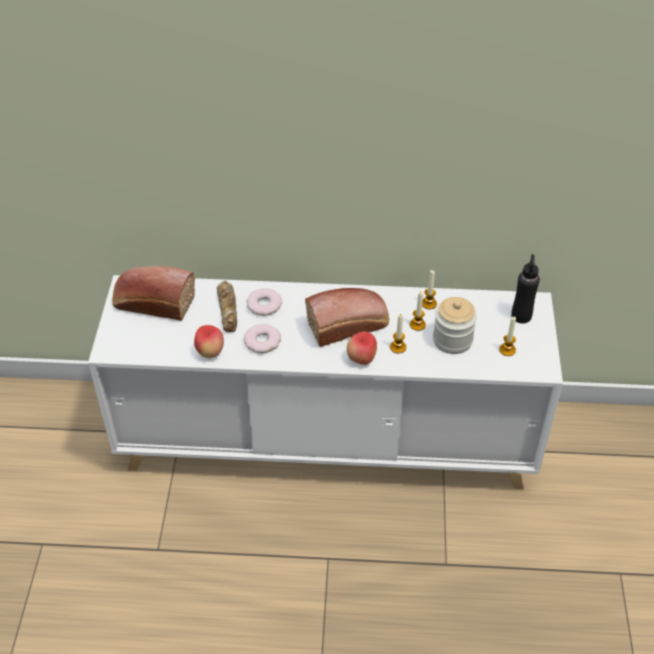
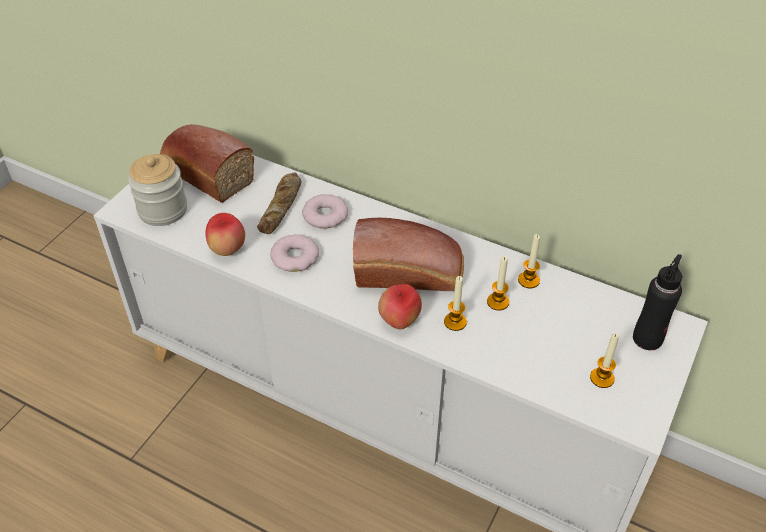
camera: 25 degrees right, 0 degrees up
jar [433,297,477,354] -> jar moved to [128,154,187,226]

